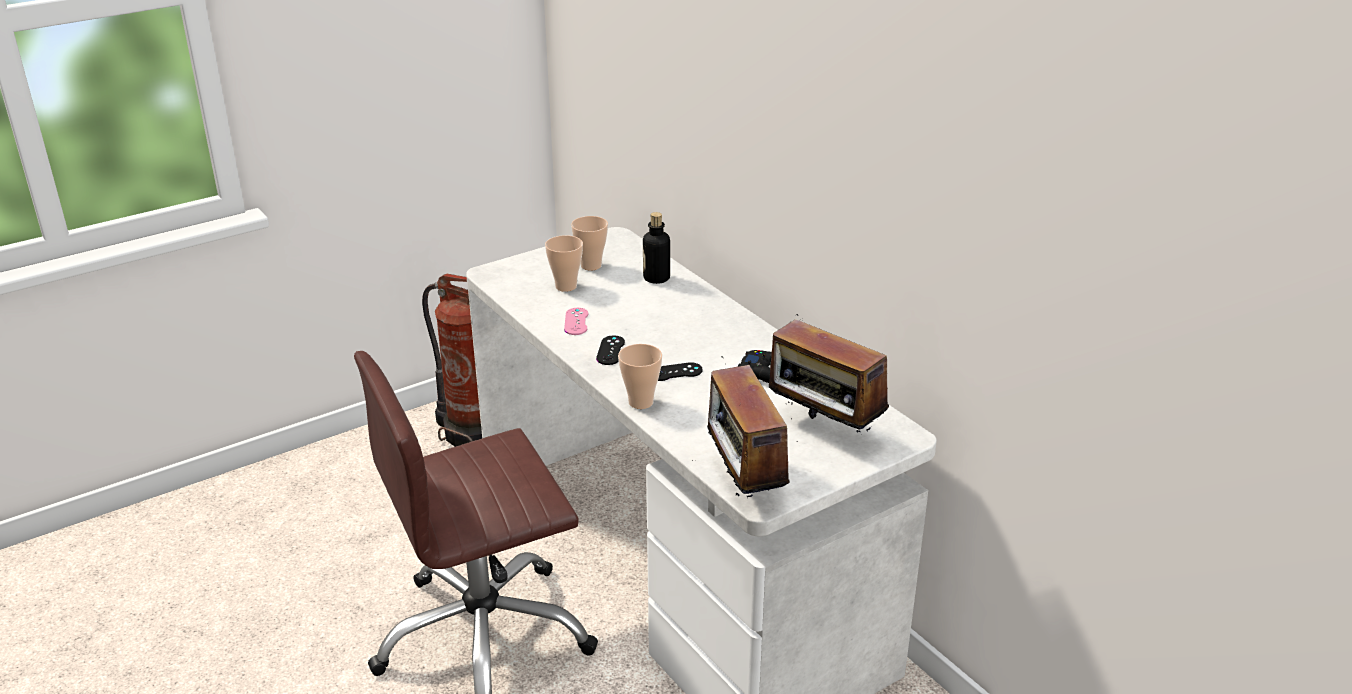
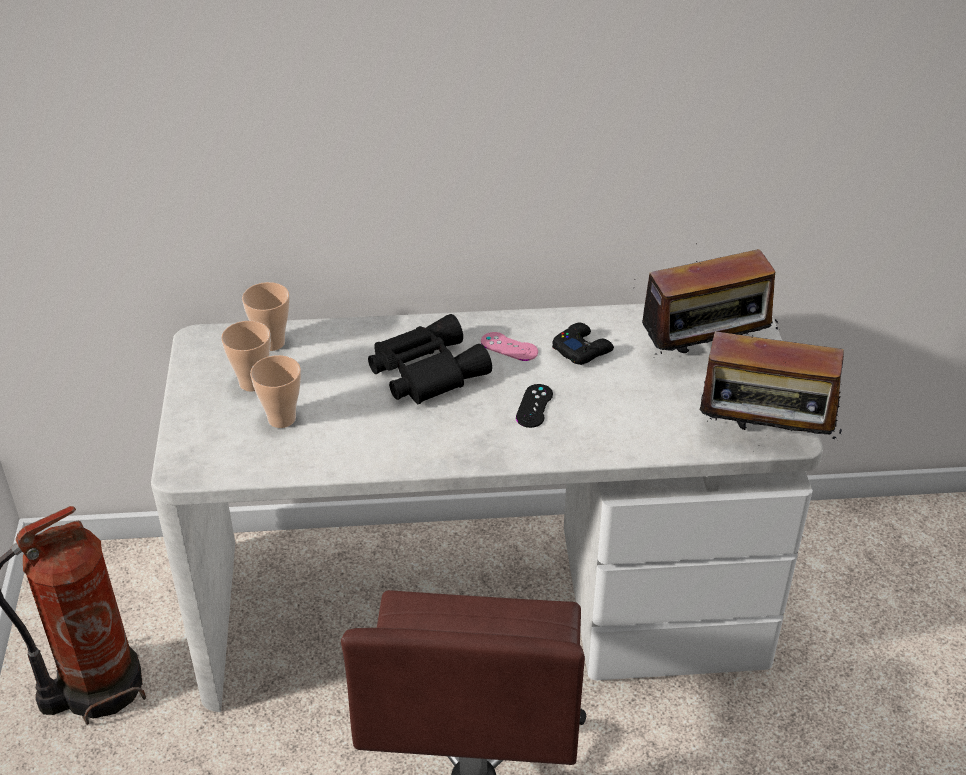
camera: 60 degrees left, 10 degrees up
pink game controller [564,308,588,335] -> pink game controller moved to [481,332,538,361]
black game controller [596,335,625,365] -> none
cup [618,344,662,409] -> cup moved to [242,282,290,351]
bottle [643,212,670,284] -> none
none -> black binoculars [368,314,492,404]

